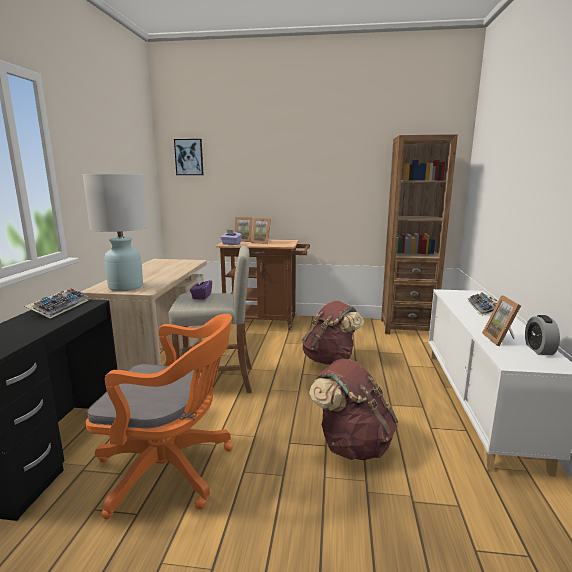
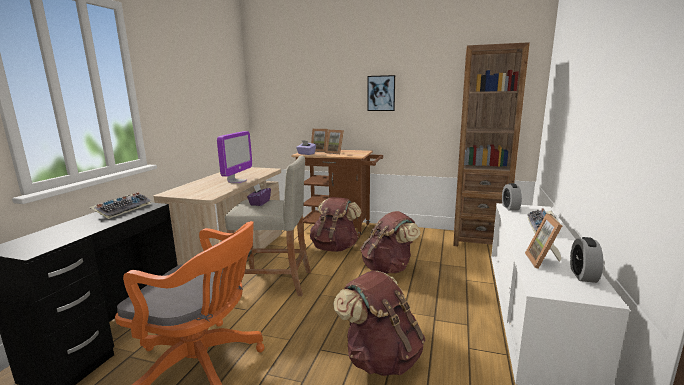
camera: 10 degrees right, 0 degrees up
white table lamp [83,174,148,291] -> none
picture [174,139,204,175] -> picture moved to [368,75,395,111]
none -> monitor [217,131,252,183]
none -> brown backpack [310,197,361,252]
none -> alarm clock [502,183,522,211]

